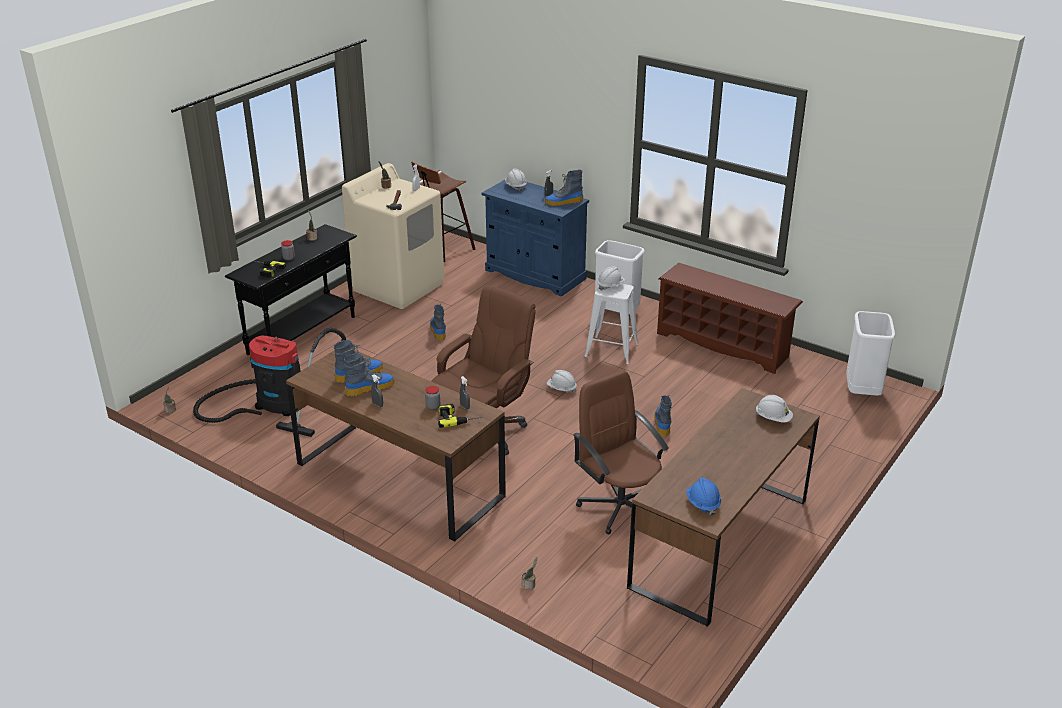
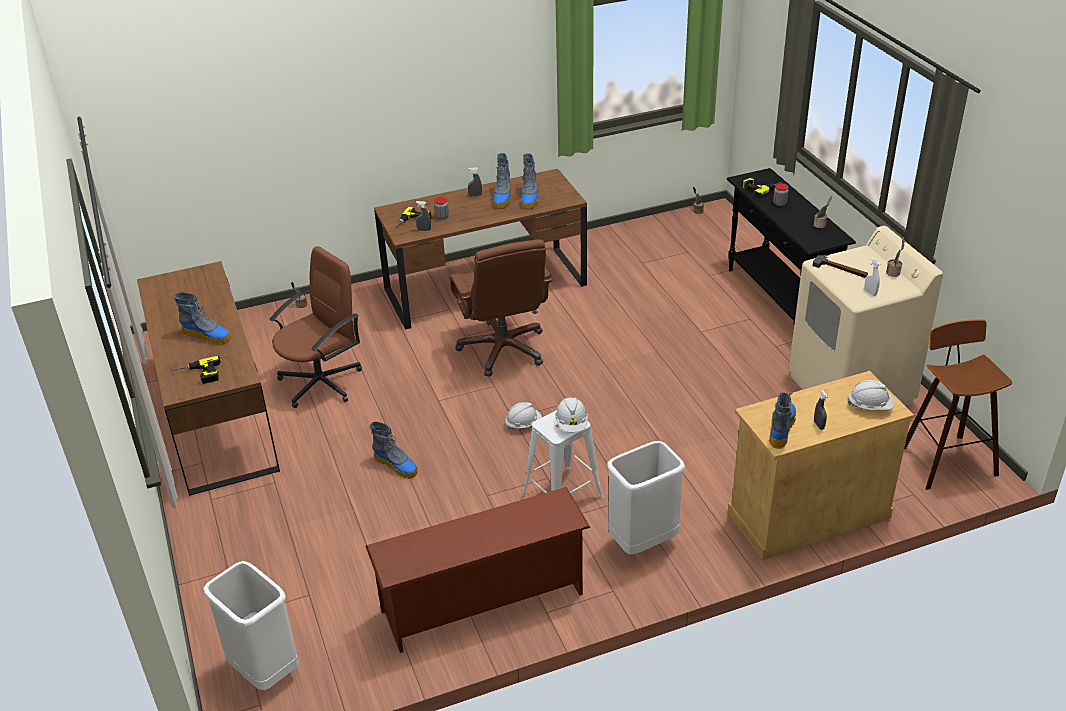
camera: 125 degrees right, 5 degrees up
vacuum cleaner [193,328,346,437] -> none
boot [430,304,446,341] -> boot moved to [173,292,230,344]
blue cabinet [482,180,589,297] -> beige cabinet [728,371,914,560]
brown office chair [573,370,669,535] -> brown office chair turned 45 degrees counterclockwise [270,246,362,408]
blue hard hat [686,477,721,515] -> none
white hard hat [755,395,793,423] -> power drill [172,356,221,384]

